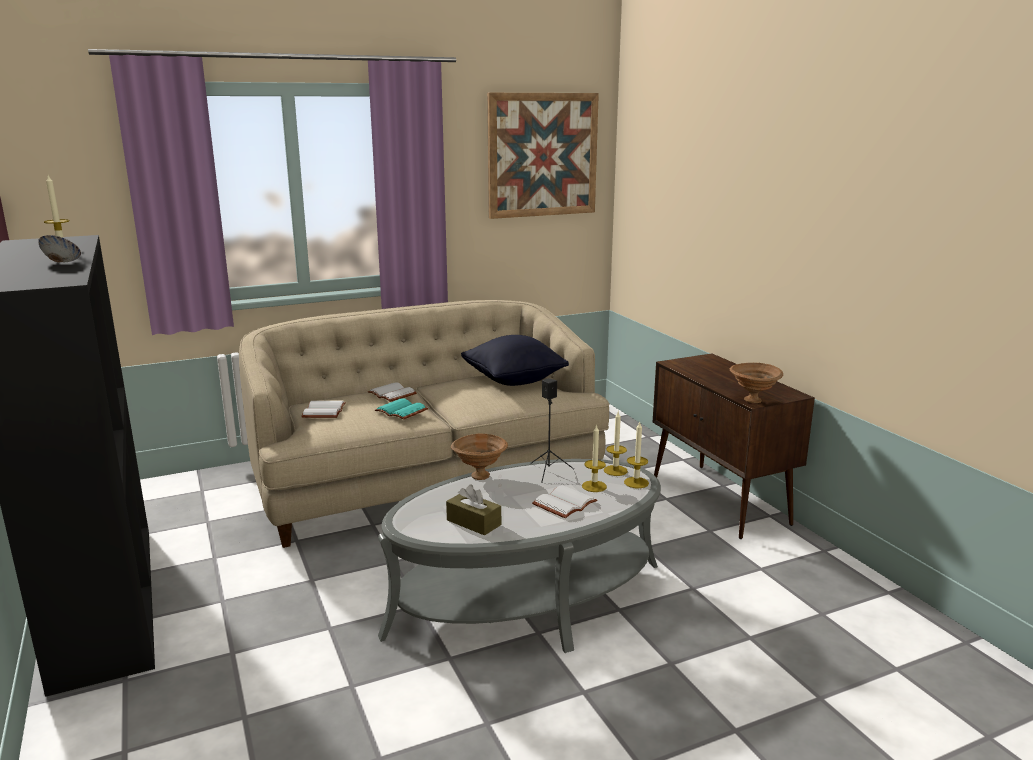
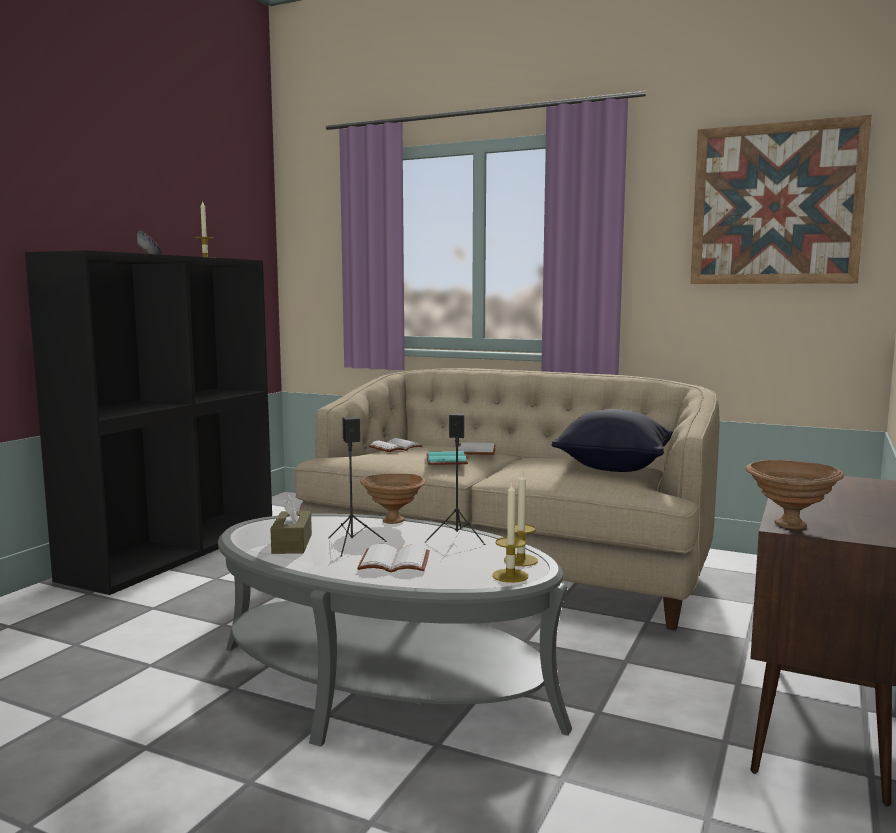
camera: 50 degrees right, 10 degrees down
candle [582,424,607,492] -> none
none -> black speaker [328,417,387,557]

